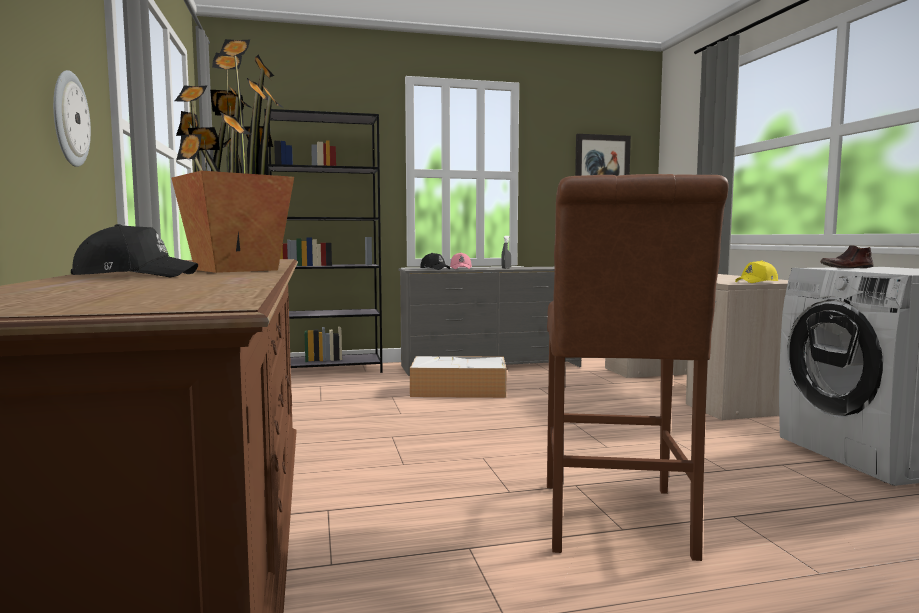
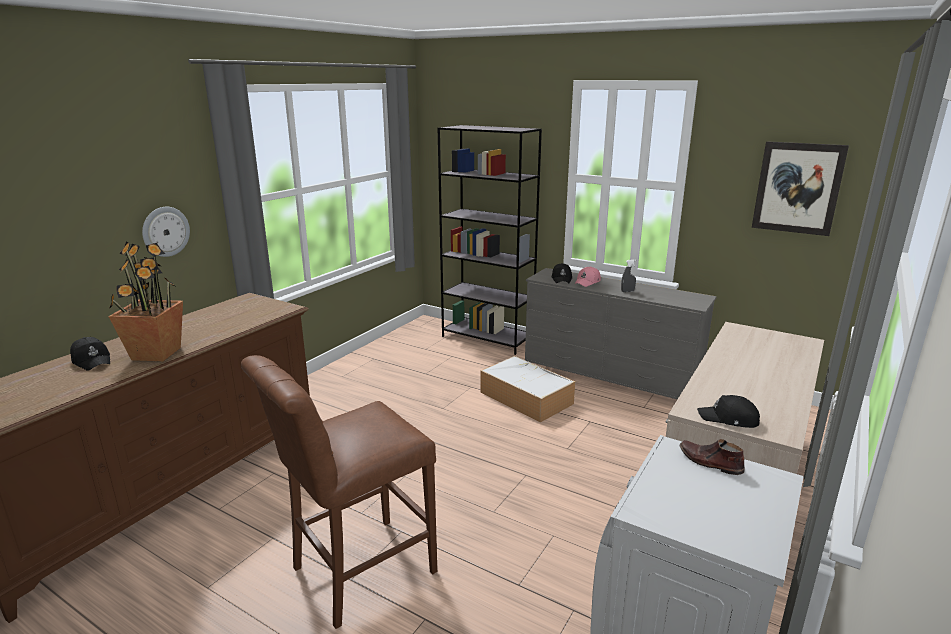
camera: 45 degrees right, 15 degrees up
yellow cap [735,261,778,283] -> black cap [697,395,760,428]

